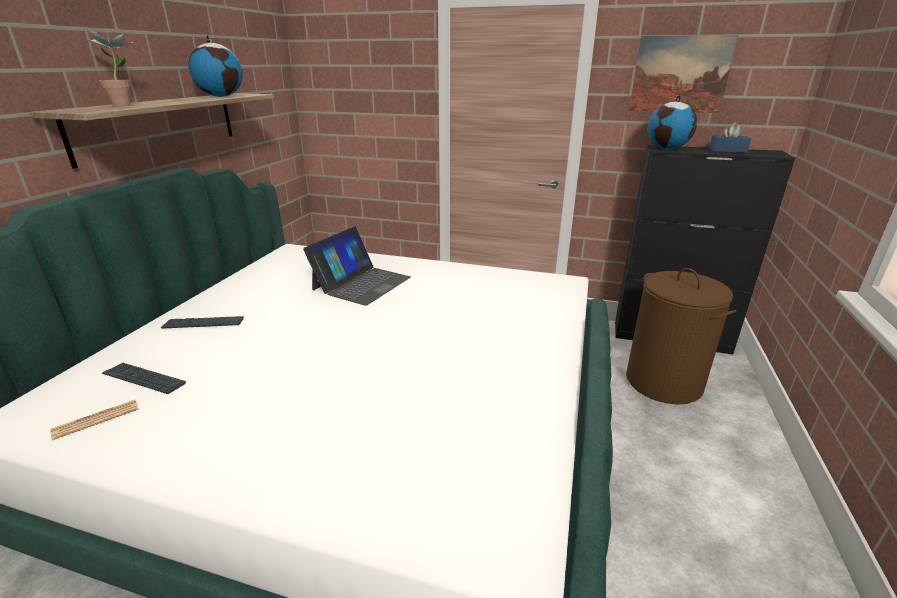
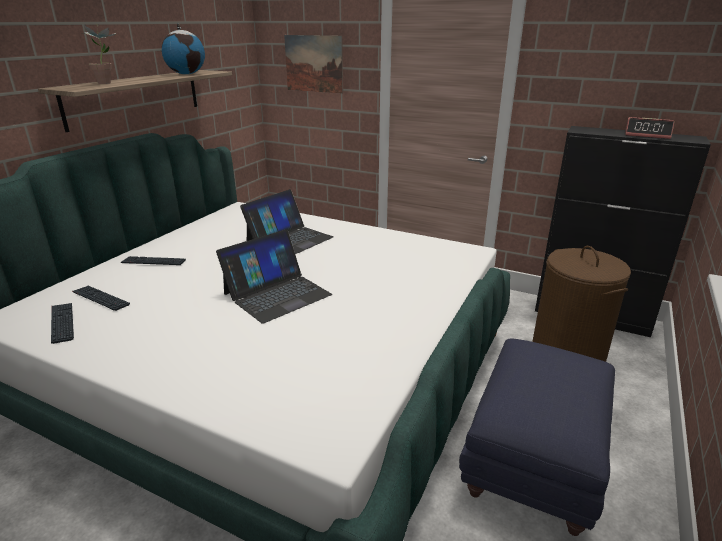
camera: 10 degrees right, 0 degrees up
newspaper [50,400,139,440] -> keyboard [51,303,74,344]
picture [629,35,738,113] -> picture moved to [284,35,343,93]
globe [648,95,697,149] -> none
blue tissue box [709,123,751,153] -> alarm clock [625,117,675,139]
none -> laptop [216,229,332,324]
none -> blue ottoman [459,339,615,536]

